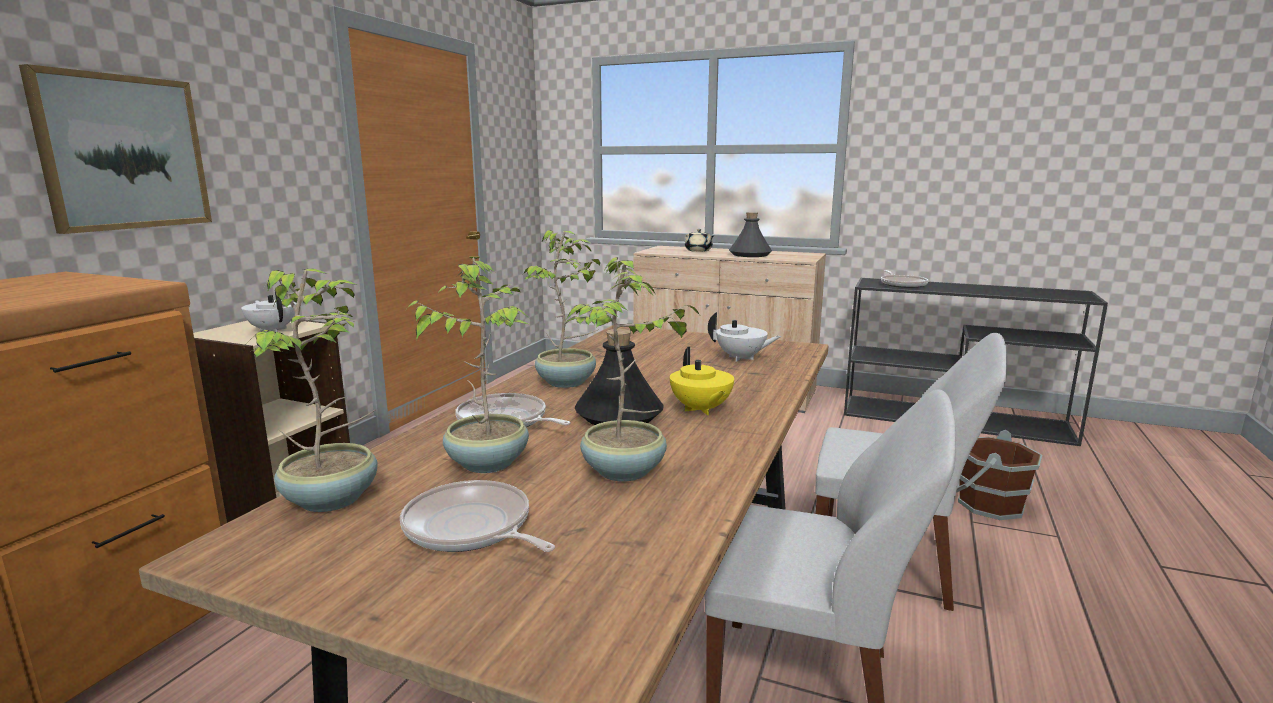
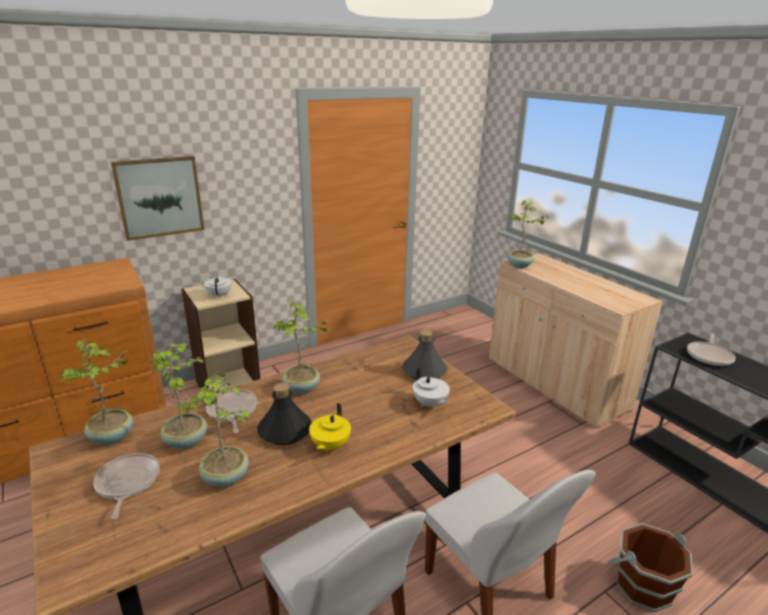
camera: 35 degrees right, 10 degrees up
beige teapot [685,229,714,252] -> none
grey bottle [729,212,772,257] -> grey bottle moved to [402,330,447,380]
none -> potted plant [508,200,549,268]

